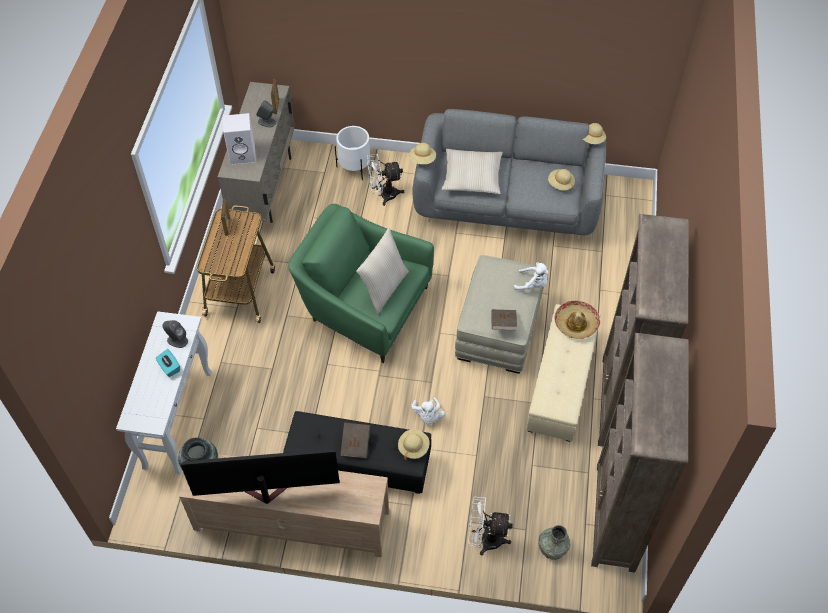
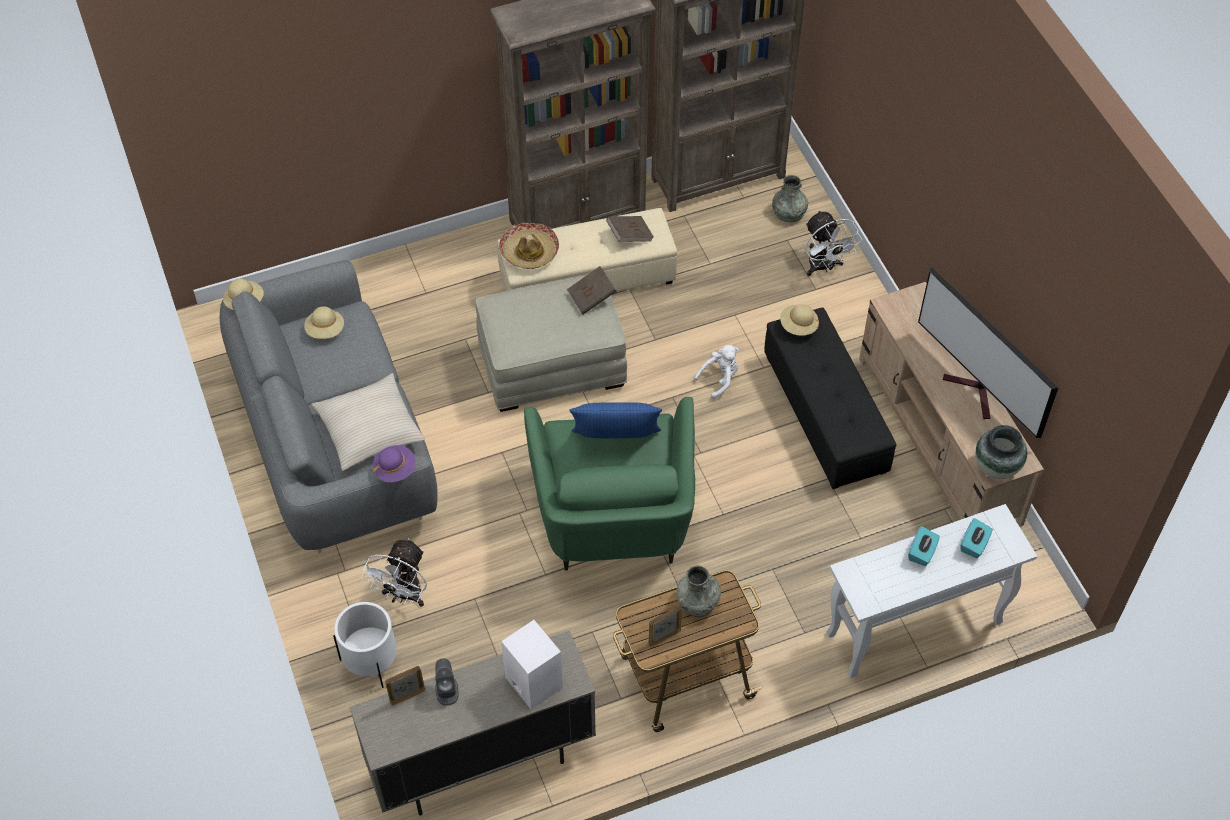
camera: 120 degrees left, 0 degrees up
grey speaker [162,320,188,348] -> none
brown book [340,423,370,458] -> brown book moved to [606,216,654,242]
beige pillow [356,228,409,315] -> blue pillow [569,402,662,438]
white fan [367,154,404,206] -> white fan turned 60 degrees clockwise [361,538,427,607]
beige hat [409,143,436,164] -> purple hat [373,445,416,482]
white plush toy [514,262,549,290] -> none
none -> grey vase [676,565,721,617]
none -> turquoise tissue box [960,518,993,558]

